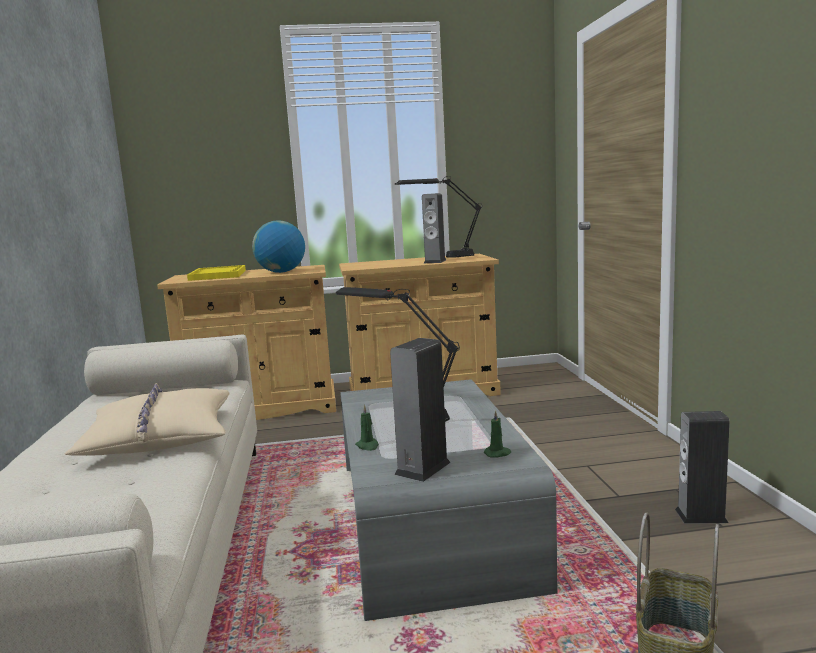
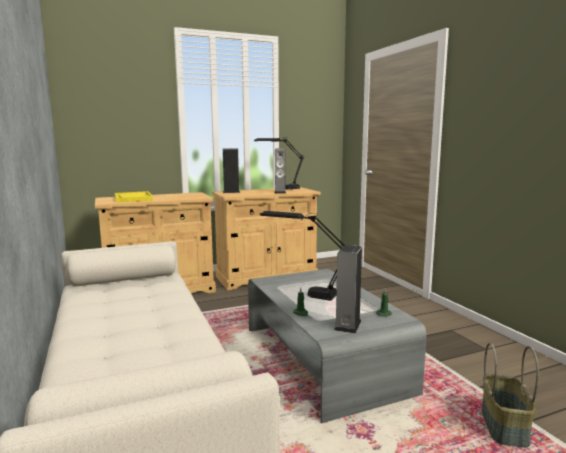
camera: 15 degrees left, 0 degrees up
beige pillow [65,383,229,456] -> none
globe [252,220,305,273] -> none
speaker [675,411,730,524] -> speaker moved to [223,148,240,193]

